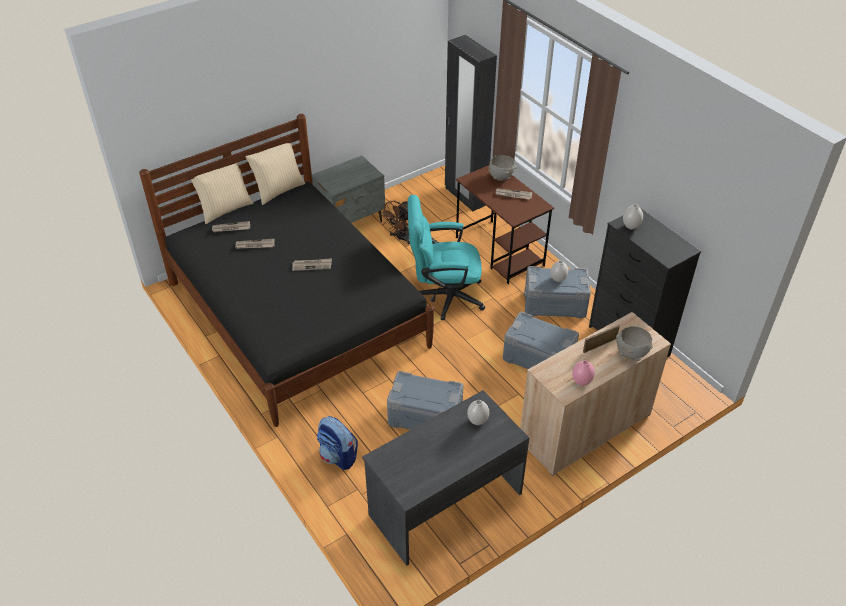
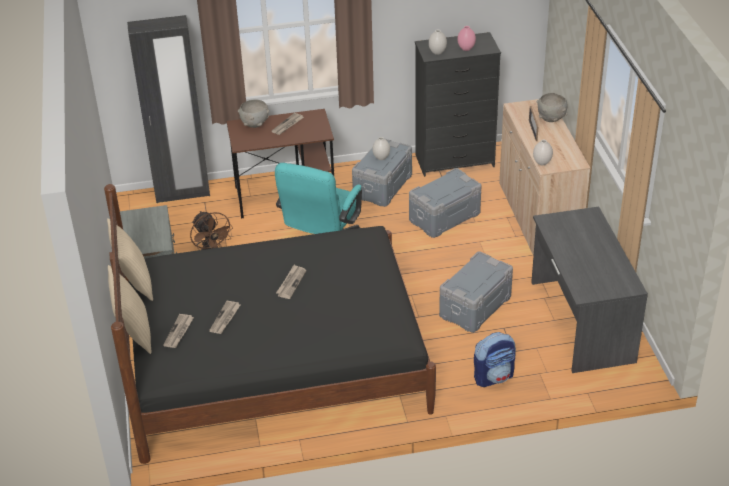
camera: 65 degrees left, 5 degrees down
white vase [467,400,489,425] -> white vase moved to [533,140,553,165]
pink vase [572,360,595,386] -> pink vase moved to [458,26,476,51]

